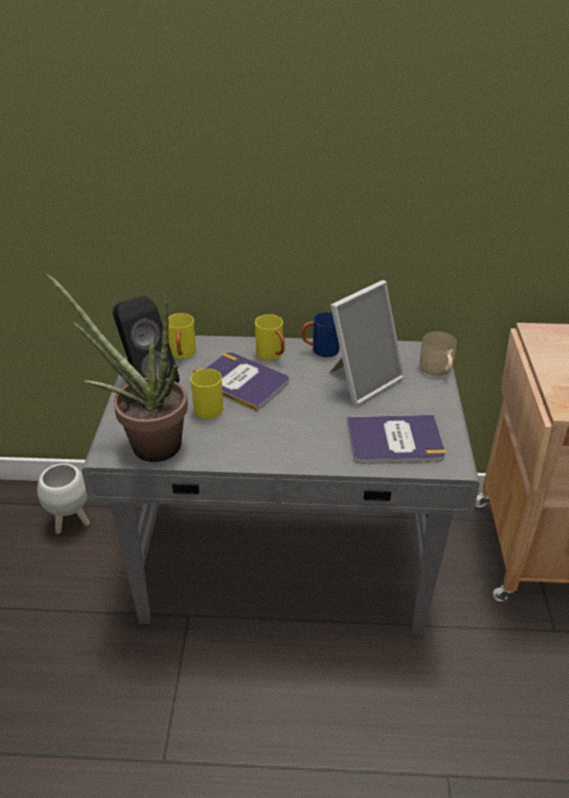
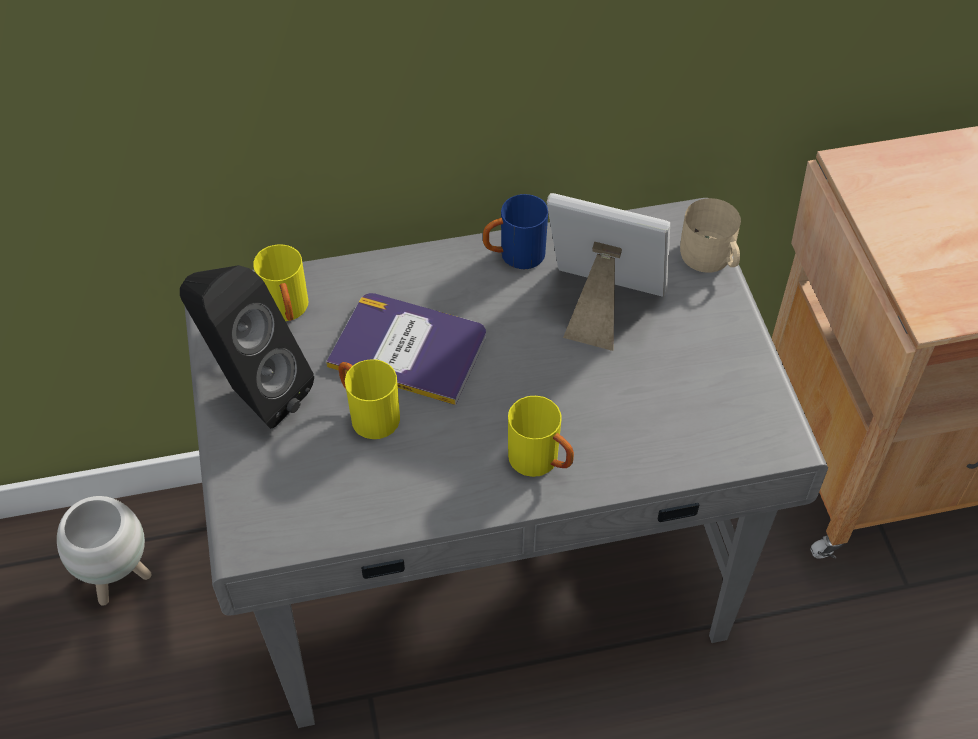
camera: 15 degrees left, 15 degrees up
potted plant [46,273,188,462] -> none
yellow mug [255,314,285,360] -> yellow mug moved to [508,396,574,477]
picture frame [329,280,404,406] -> picture frame turned 105 degrees counterclockwise [547,193,670,351]
book [347,415,445,464] -> none

